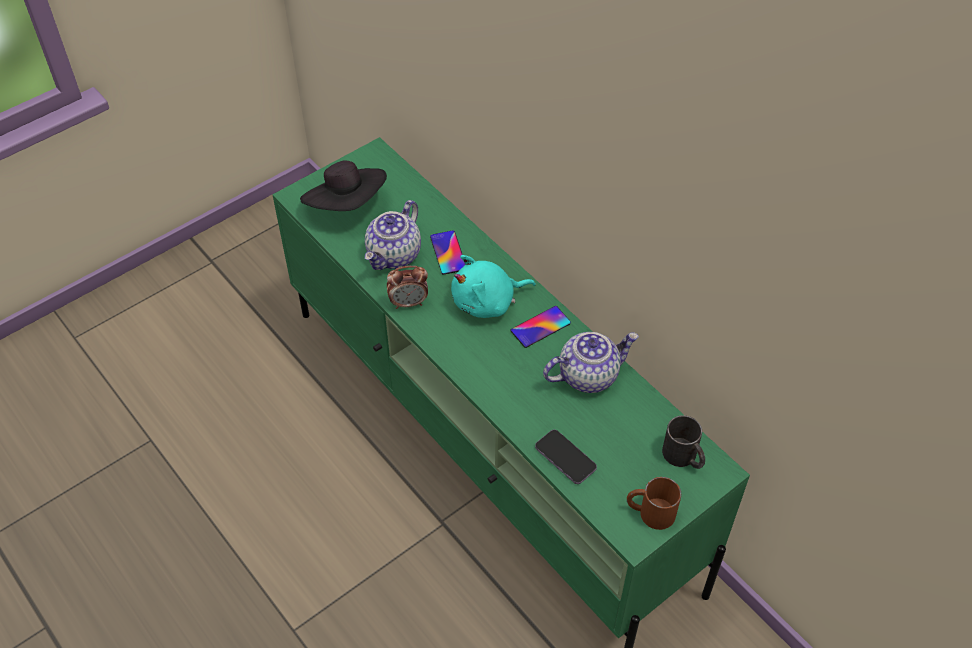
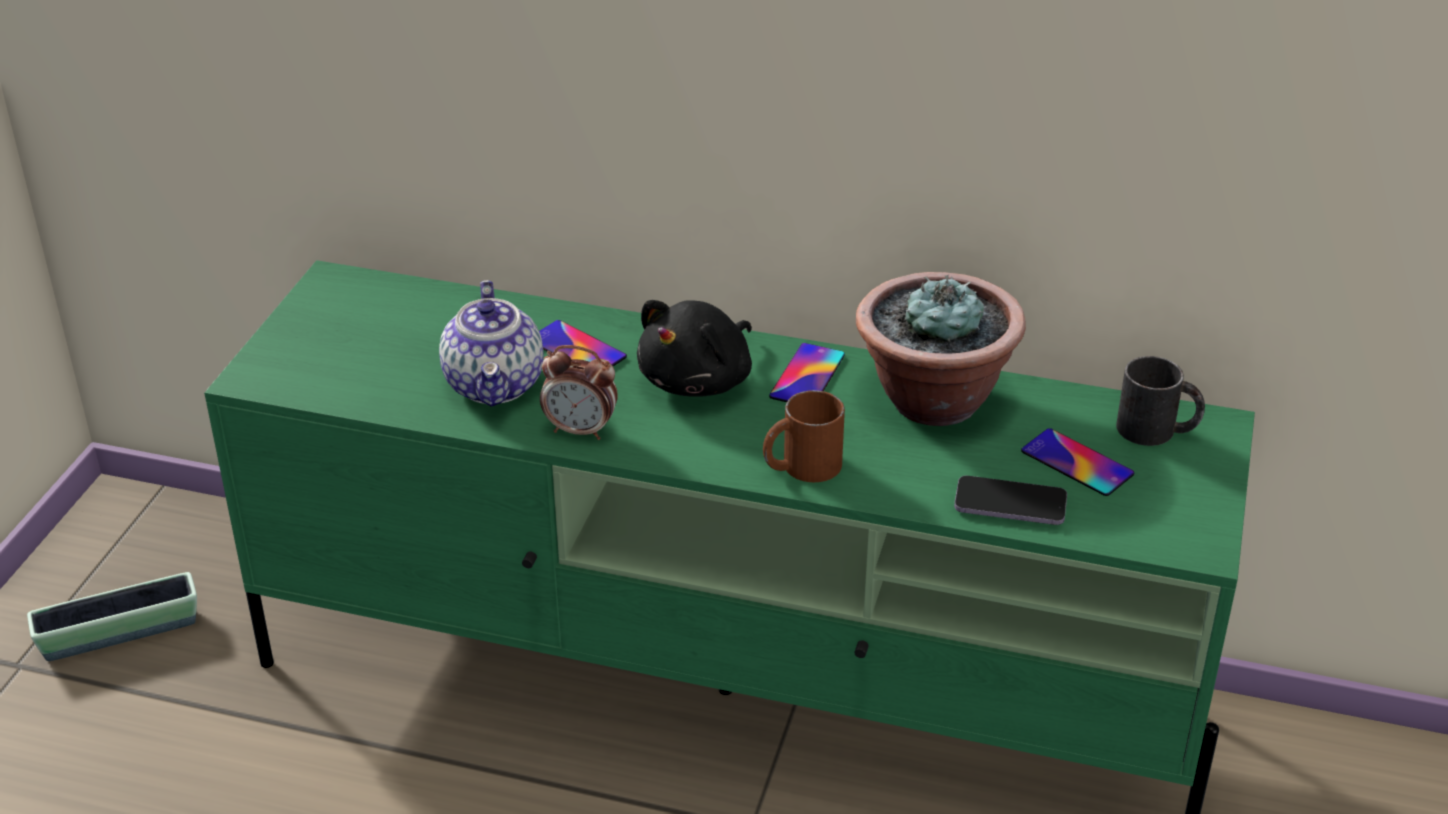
camera: 35 degrees left, 15 degrees down
black hat [300,161,387,211] -> none
alarm clock [387,266,428,309] -> alarm clock turned 60 degrees clockwise [540,345,618,440]
turquoise plush toy [451,255,536,318] -> black plush toy [637,300,752,397]
teapot [543,332,639,393] -> potted plant [856,272,1026,426]
brown mug [627,477,681,530] -> brown mug moved to [763,390,845,482]
none -> planter [27,572,197,661]
none -> phone [1021,428,1134,496]

